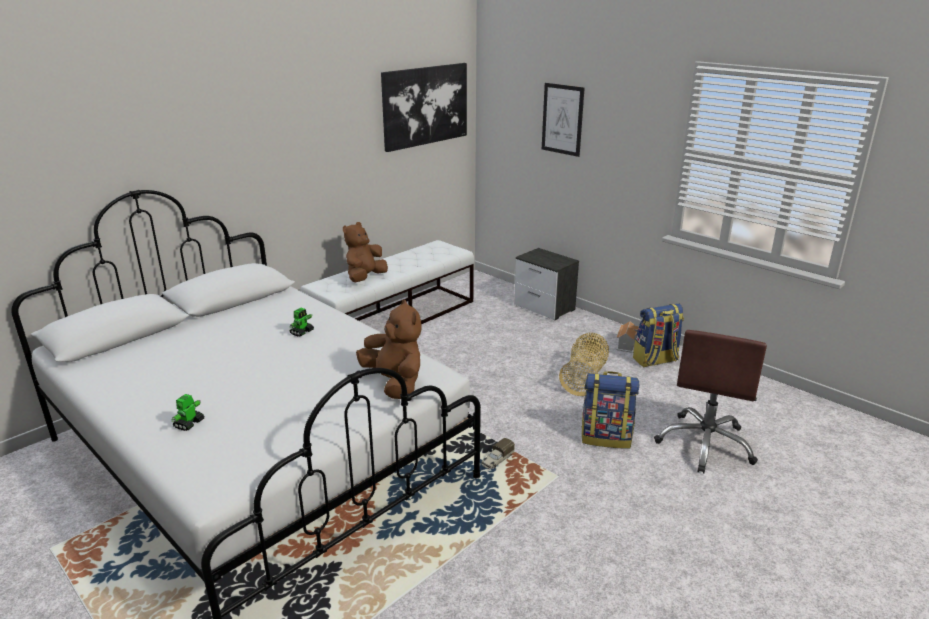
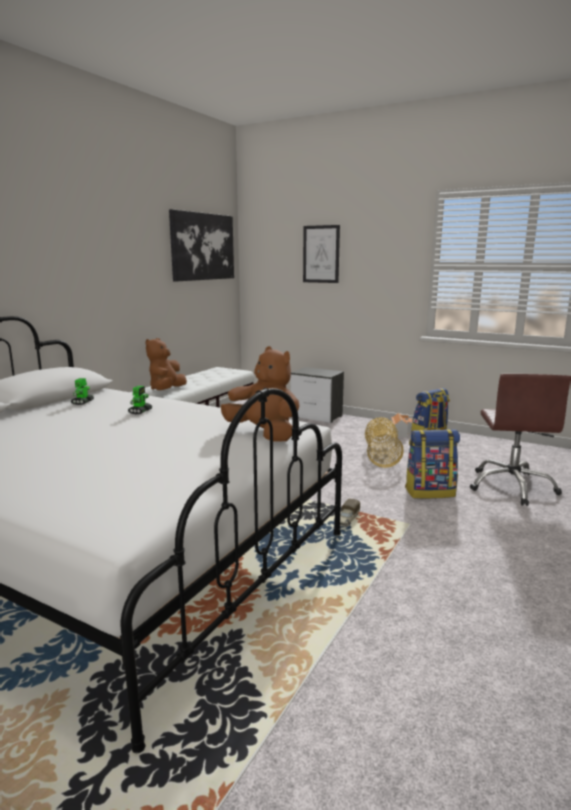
camera: 15 degrees left, 10 degrees down
toy robot [171,394,205,431] -> toy robot moved to [71,378,94,405]

